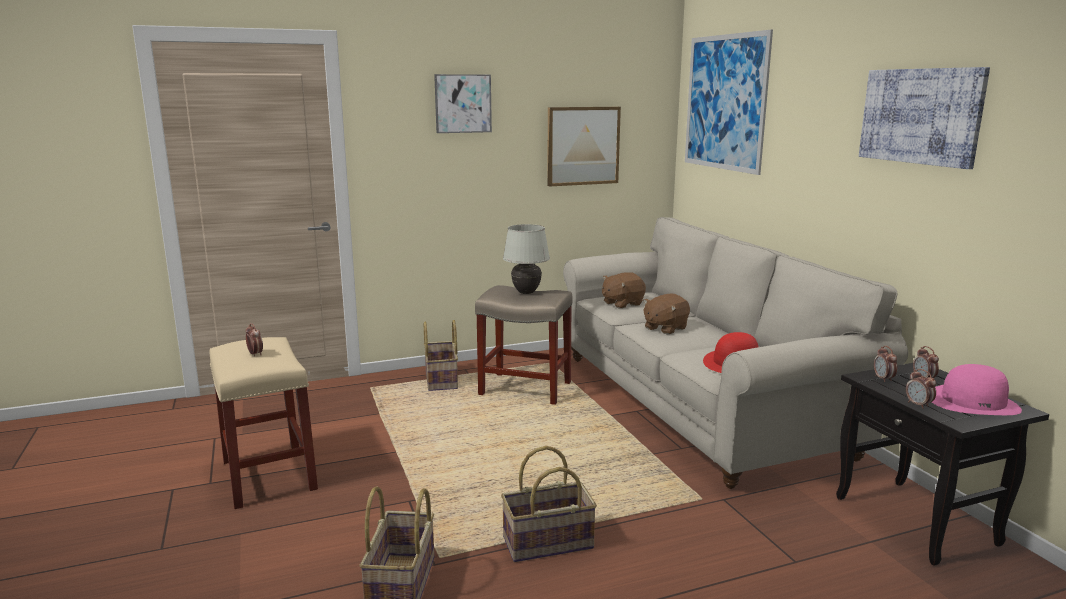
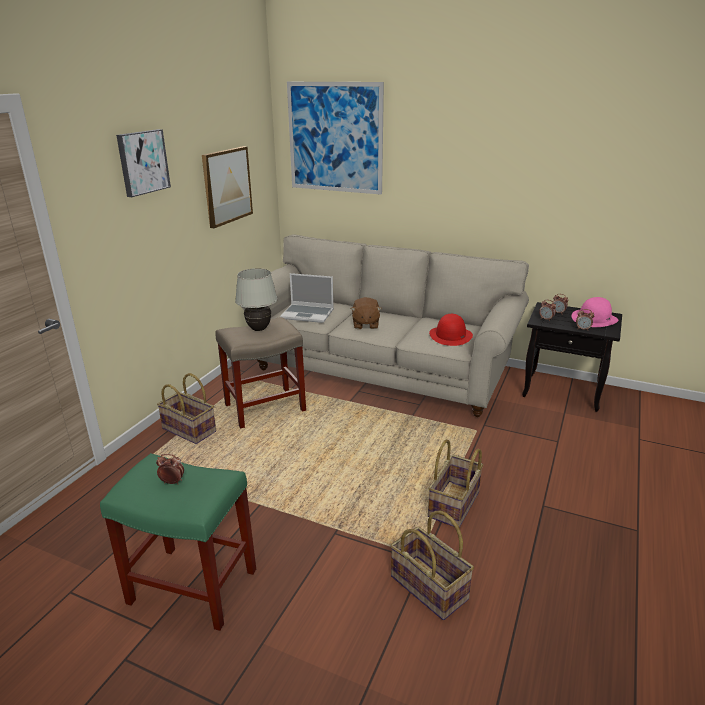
camera: 45 degrees left, 10 degrees up
beige stool [210,337,318,509] -> green stool [100,453,256,631]
brown plush toy [602,272,646,308] -> laptop [280,273,334,323]
picture [859,67,990,169] -> none

